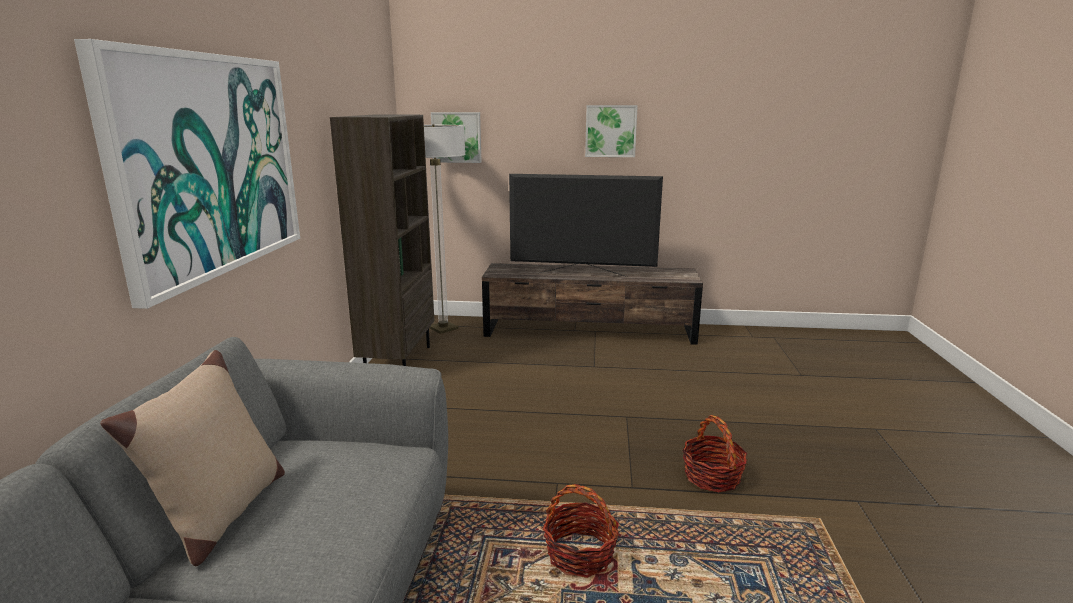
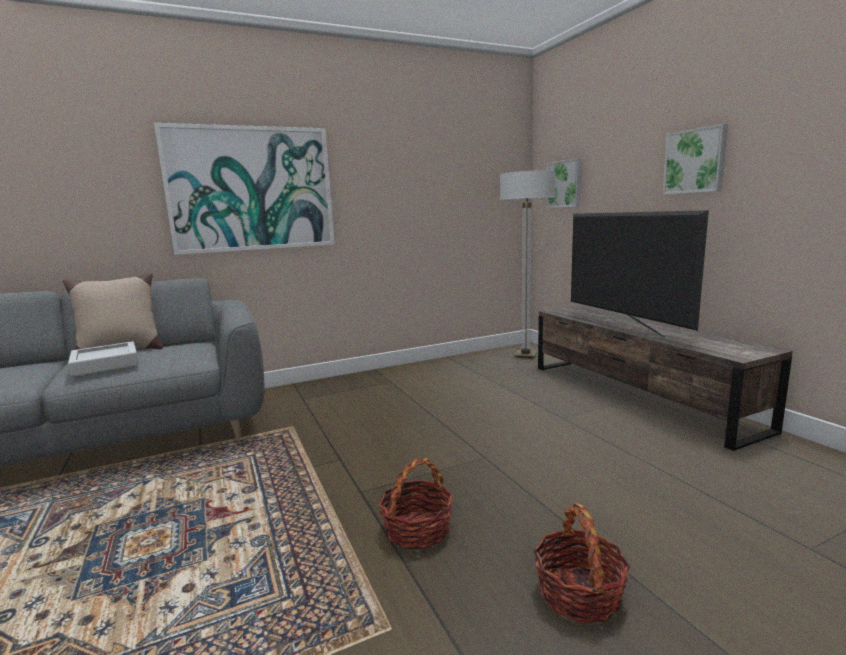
camera: 60 degrees right, 5 degrees down
brown bookcase [330,115,434,366] -> none
basket [543,484,619,578] -> basket moved to [534,503,631,623]
none -> grey tray [68,341,139,377]

